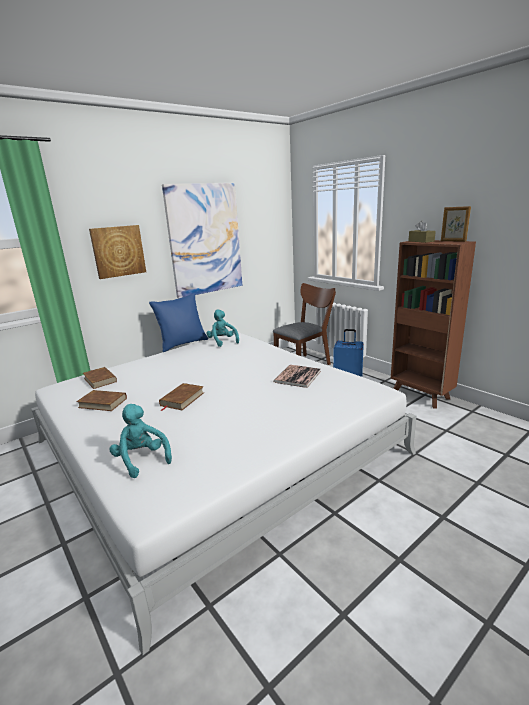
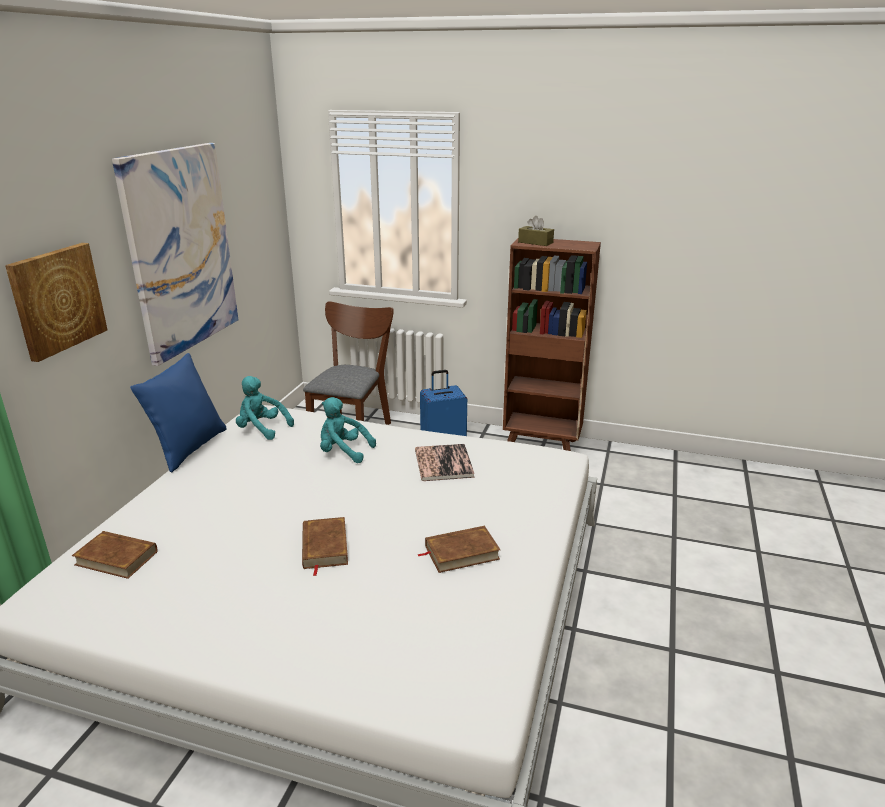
camera: 35 degrees left, 5 degrees up
brown book [76,390,127,411] -> brown book moved to [417,526,500,573]
turquoise plush toy [109,404,172,478] -> turquoise plush toy moved to [320,397,376,463]
picture frame [441,206,471,242] -> none

